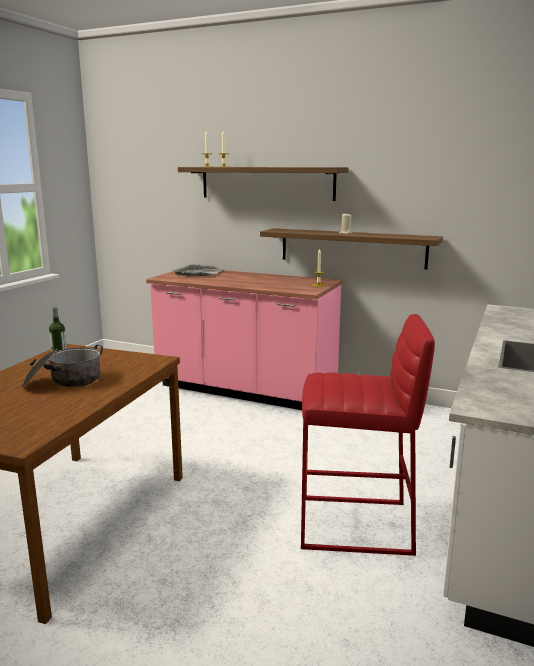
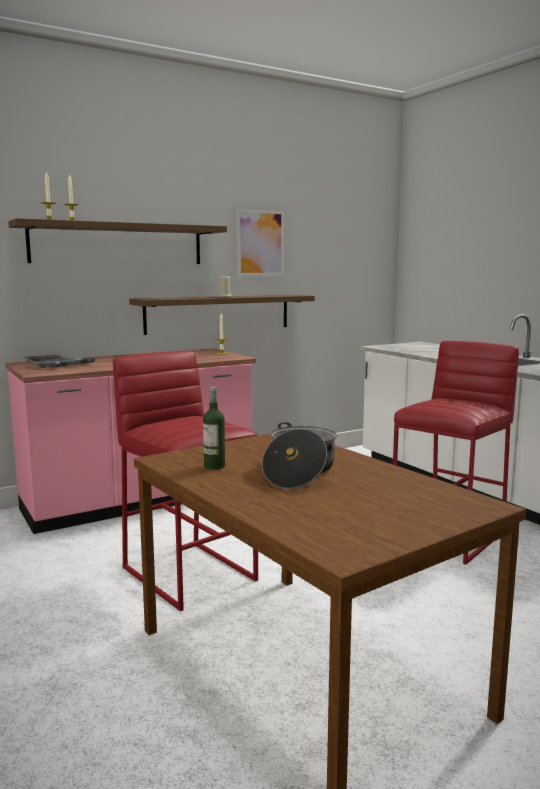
camera: 55 degrees left, 5 degrees down
none -> red stool [113,351,258,611]
none -> picture [237,209,284,276]

